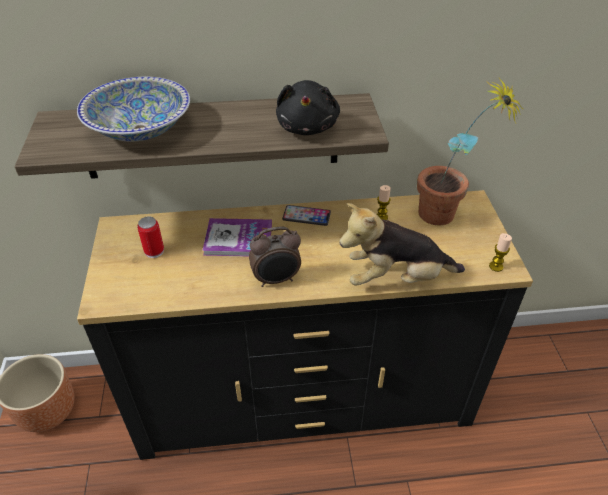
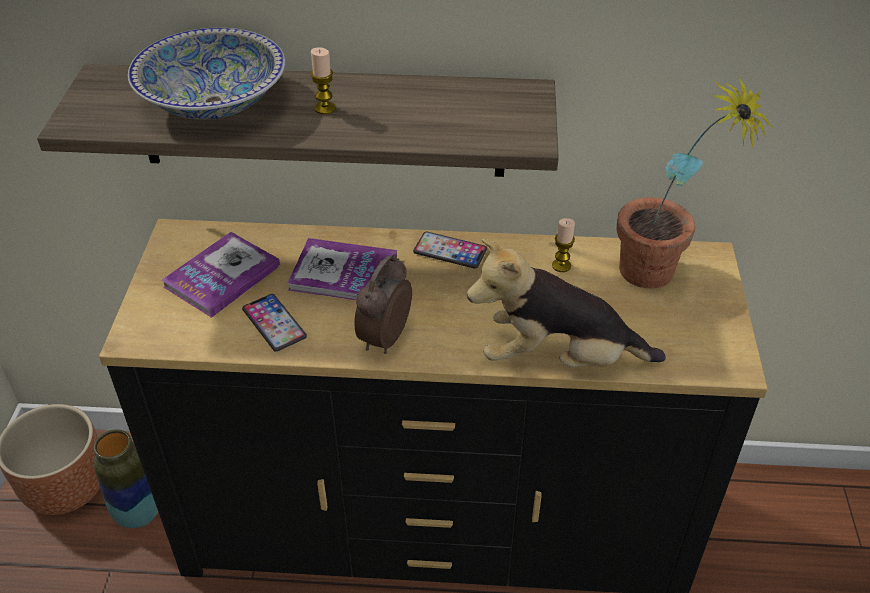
camera: 10 degrees right, 0 degrees up
can [137,217,164,258] -> book [162,232,280,318]
alarm clock [249,227,301,287] -> alarm clock turned 120 degrees clockwise [354,254,412,354]
black plush toy [276,80,340,135] -> none
candle [489,233,512,272] -> candle moved to [310,47,336,115]
none -> vase [93,429,158,528]
none -> phone [242,294,307,352]

